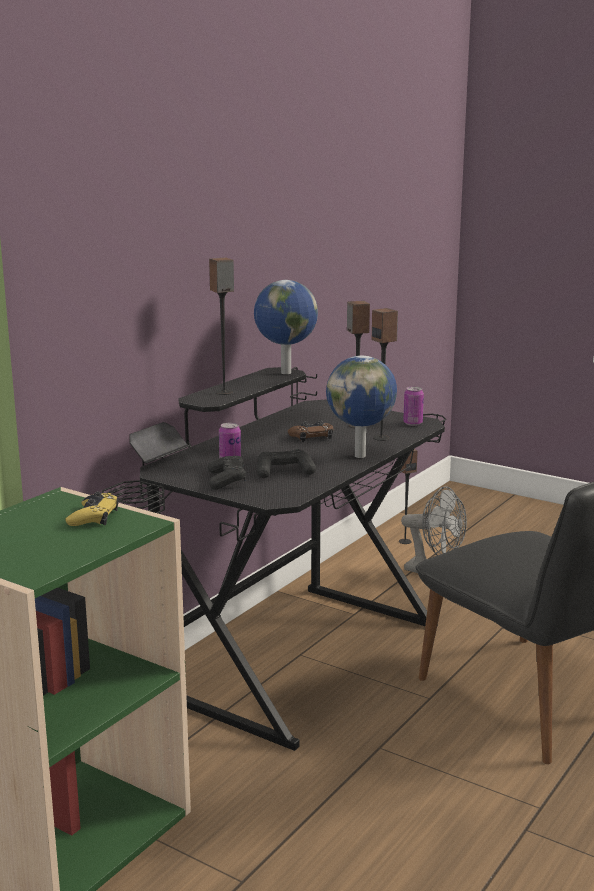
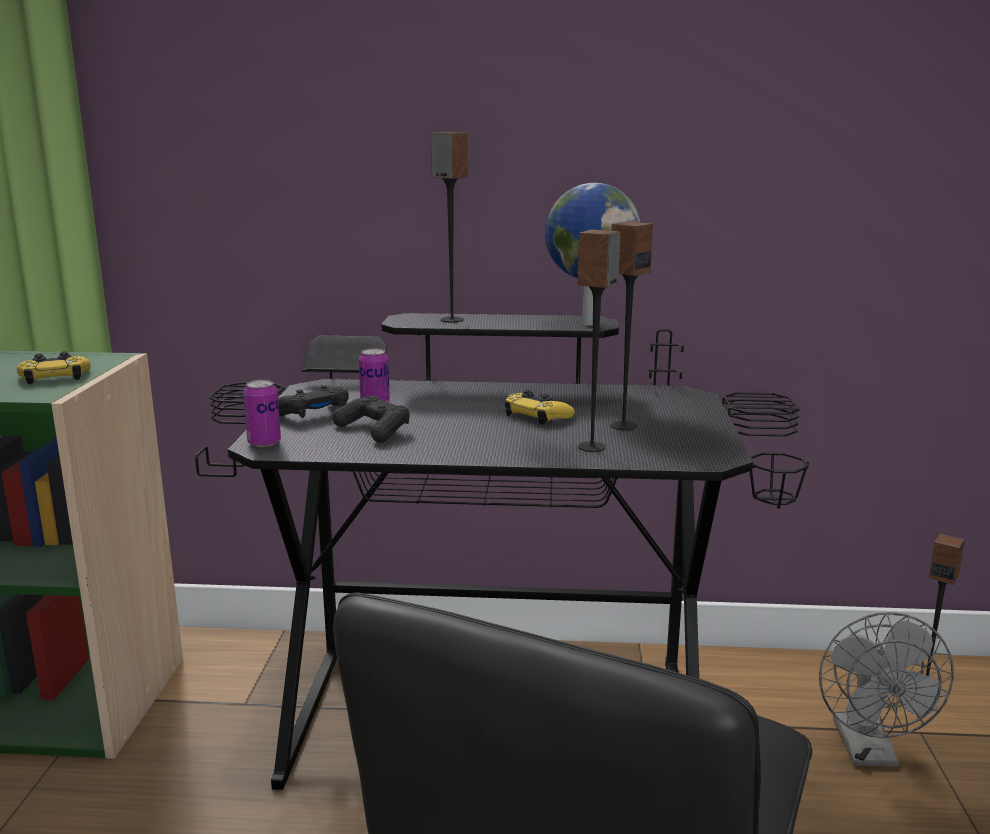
camera: 60 degrees right, 0 degrees up
brown game controller [288,420,334,442] -> yellow game controller [505,389,575,425]
globe [326,356,397,458] -> none
can [403,387,424,426] -> can moved to [243,380,281,447]

